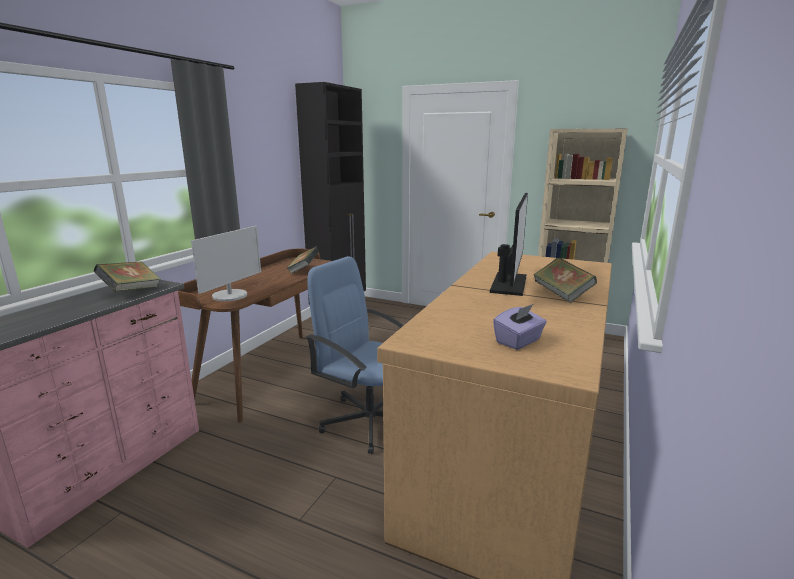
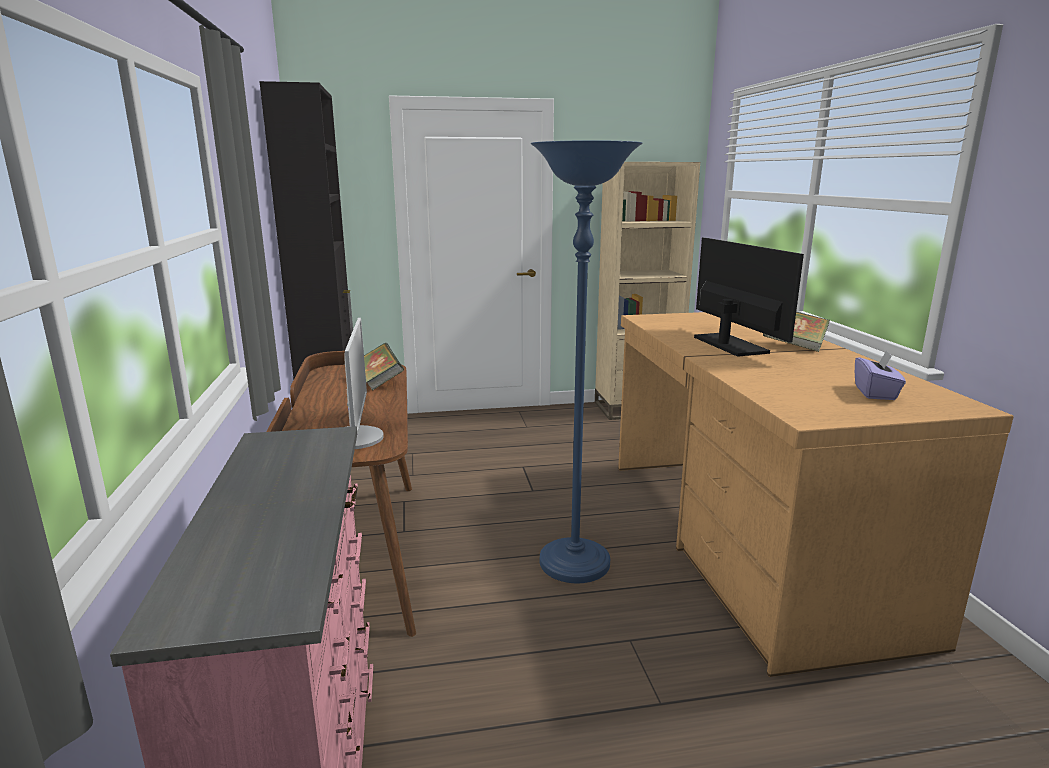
camera: 35 degrees left, 0 degrees up
book [94,261,161,291] -> none
blue office chair [306,256,404,454] -> blue floor lamp [531,140,642,583]

